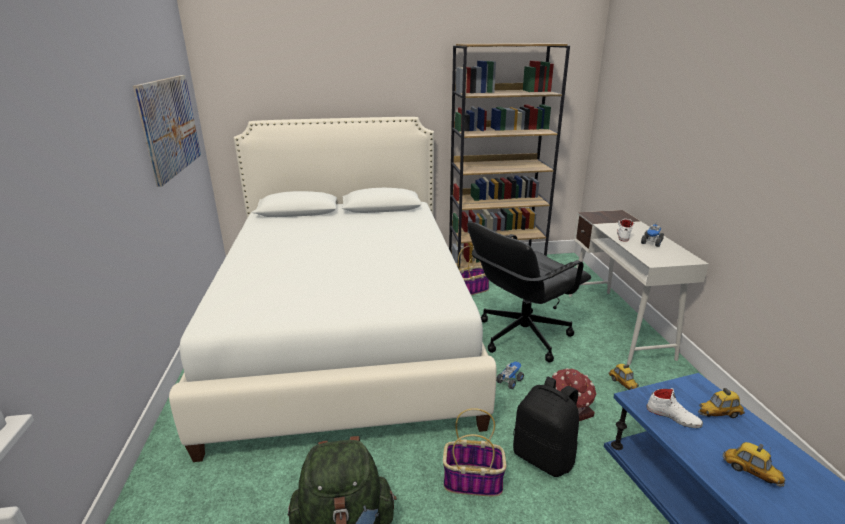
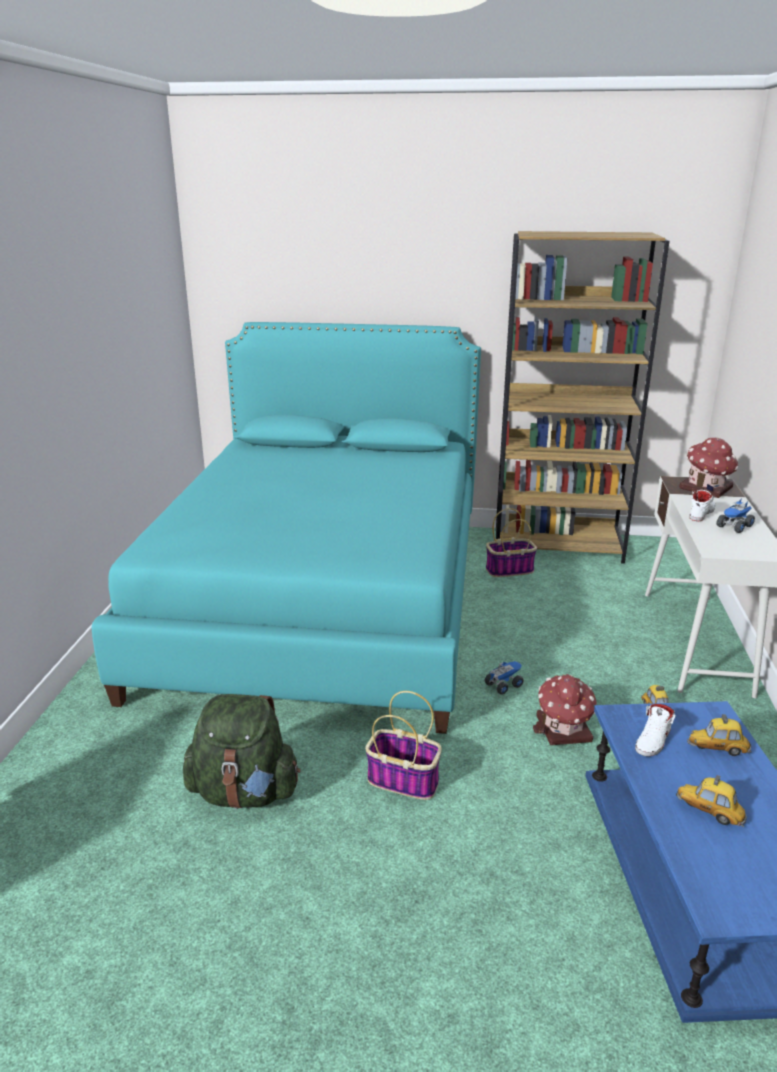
camera: 15 degrees right, 0 degrees up
picture [133,75,201,187] -> none
white bed [169,117,497,462] -> turquoise bed [92,322,481,734]
black office chair [467,222,591,362] -> none
black backpack [513,377,579,477] -> none
white shoe [646,388,703,428] -> white shoe turned 75 degrees clockwise [635,704,676,757]
toy car [723,442,786,487] -> toy car turned 150 degrees clockwise [676,775,747,827]
none -> toy house [679,438,738,498]

